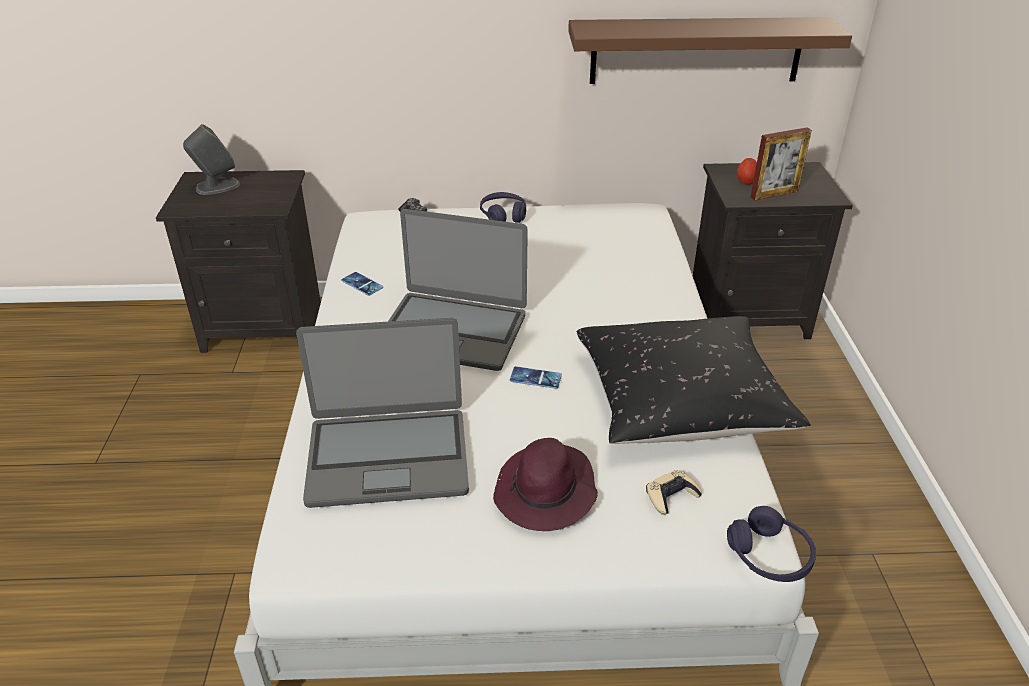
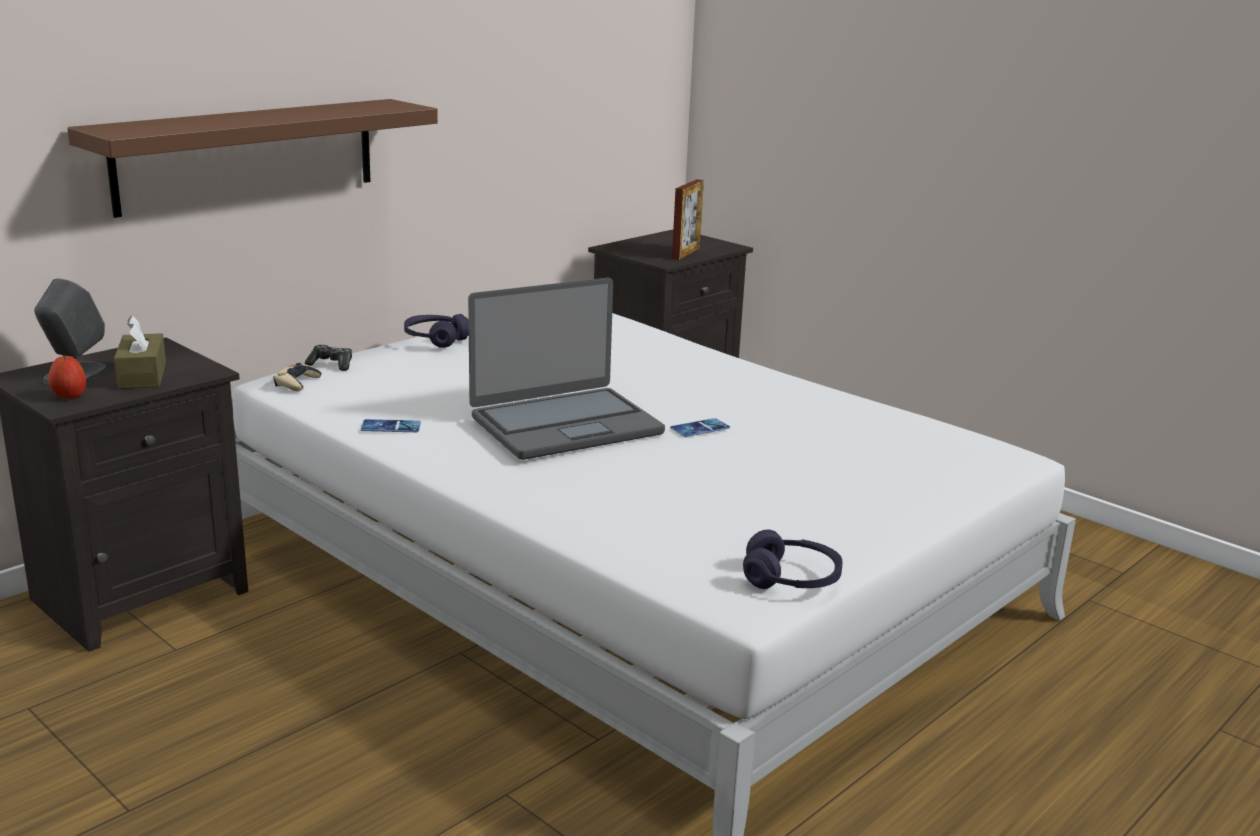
camera: 45 degrees left, 15 degrees down
laptop [296,318,469,508] -> none
purple hat [493,438,598,531] -> none
brown shelf [568,17,852,84] -> brown shelf moved to [67,99,438,218]
black pillow [577,316,811,444] -> none
beige game controller [646,470,702,515] -> beige game controller moved to [273,363,322,391]
purple headphones [727,506,816,582] -> purple headphones moved to [743,530,843,589]
apple [737,158,757,185] -> apple moved to [48,355,86,399]
none -> brown tissue box [114,315,166,389]

